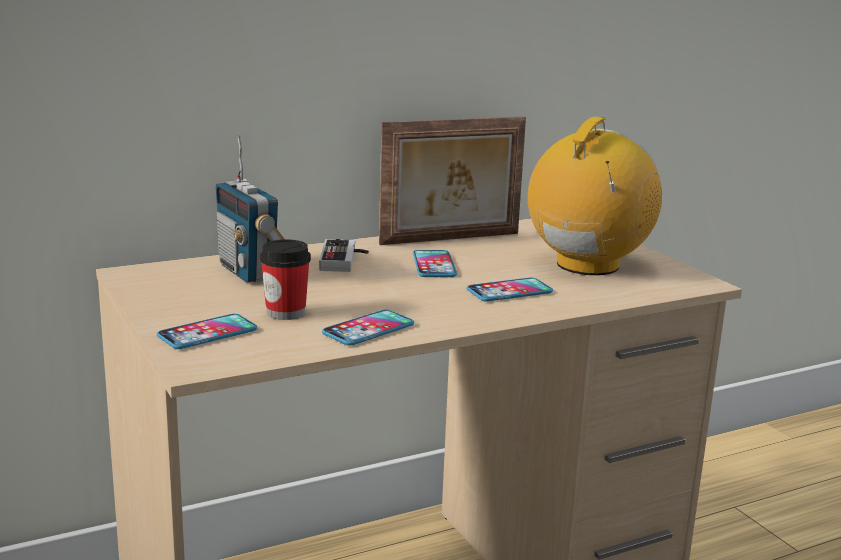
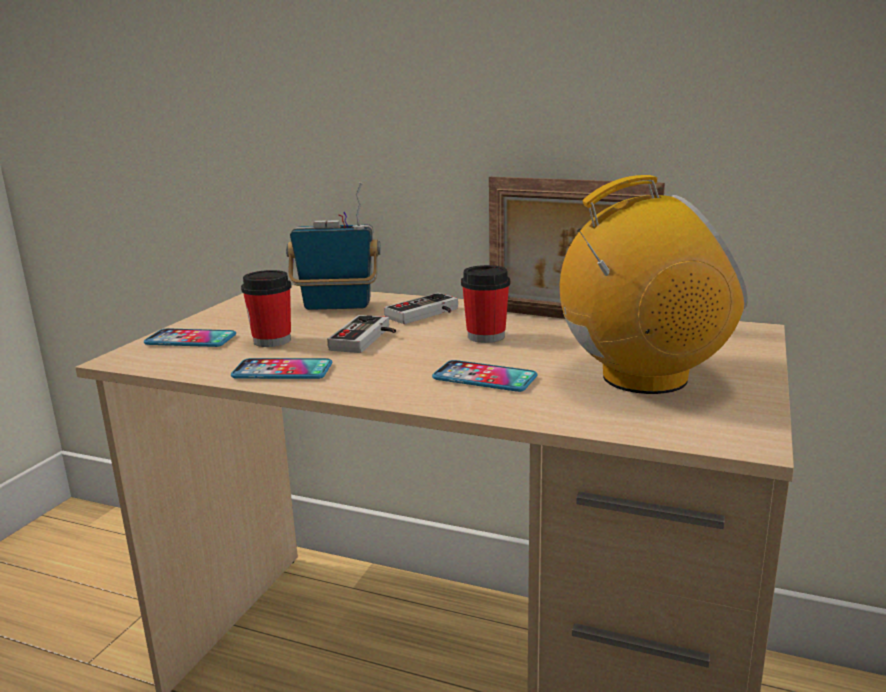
camera: 50 degrees right, 0 degrees up
radio [215,136,284,283] -> radio turned 75 degrees clockwise [286,182,381,310]
phone [413,250,457,277] -> cup [461,265,510,343]
none -> game controller [327,315,396,353]

